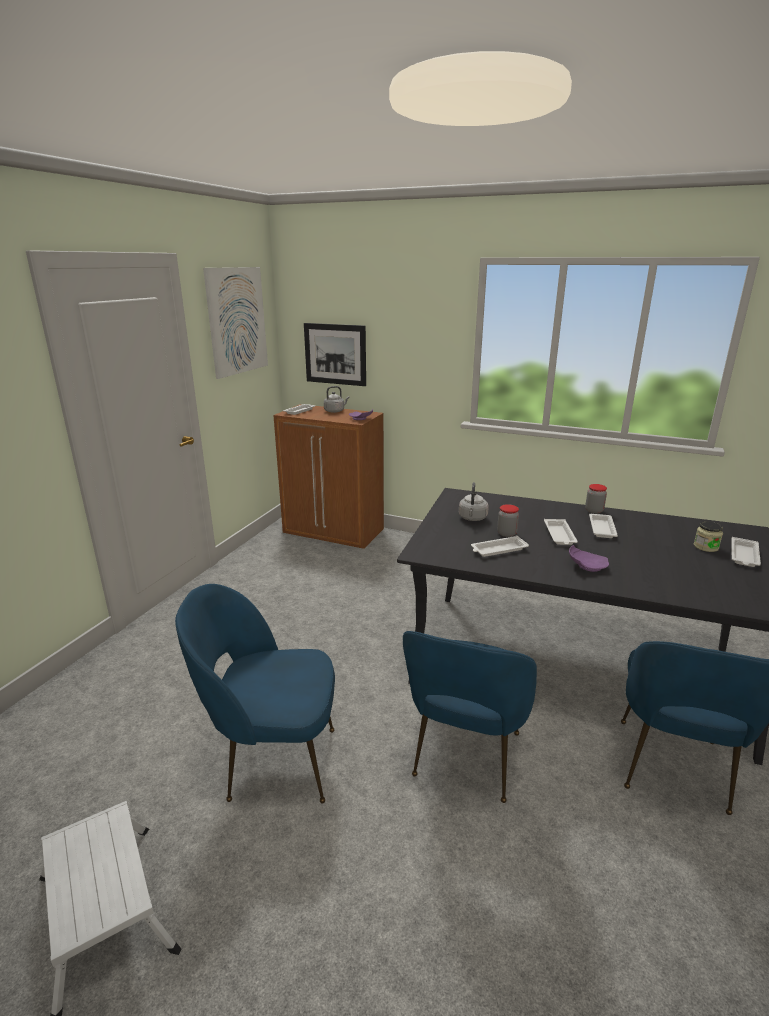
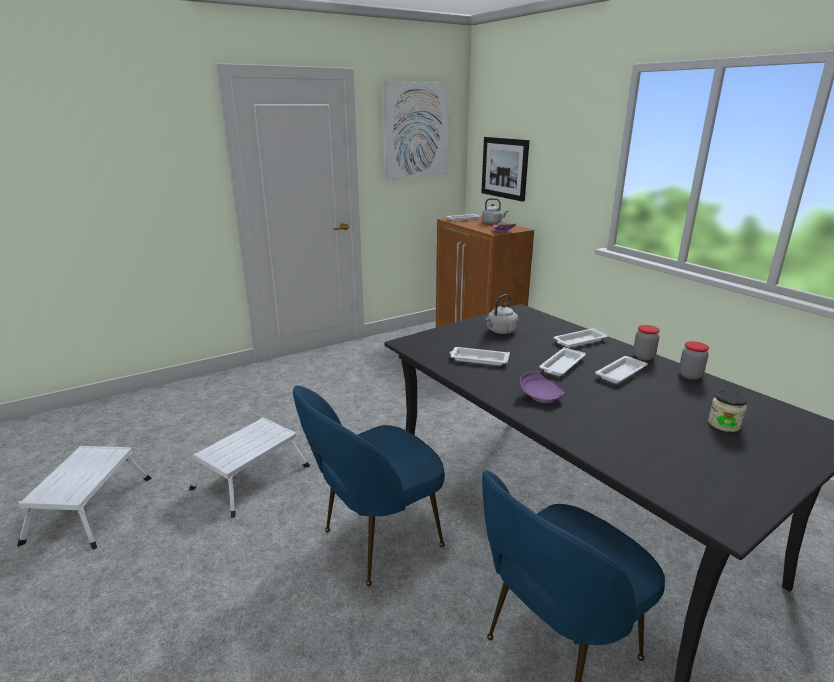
camera: 35 degrees right, 0 degrees up
blue chair [175,584,335,803] -> white step ladder [189,417,310,518]
jar [497,504,519,537] -> jar moved to [679,341,709,380]
white tray [731,537,761,567] -> white tray moved to [554,328,608,348]

